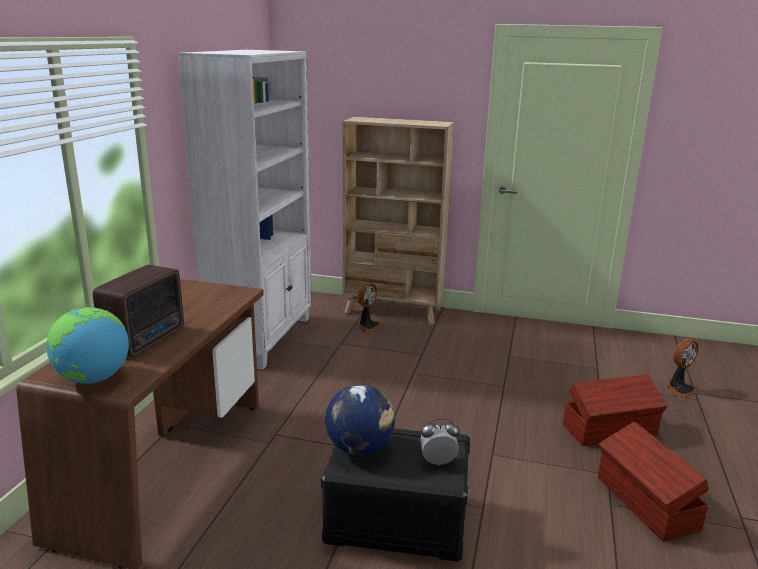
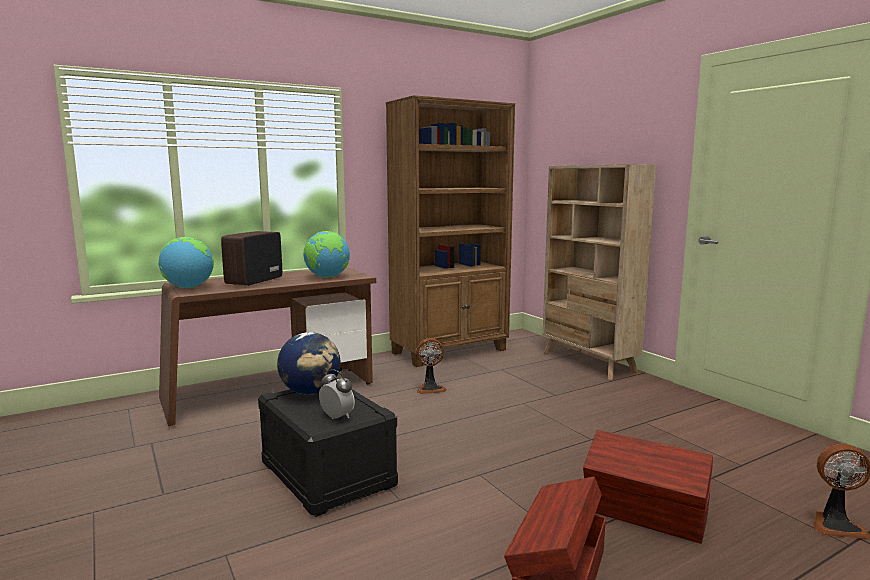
camera: 45 degrees right, 10 degrees down
radio [93,265,184,357] -> radio turned 135 degrees clockwise [221,231,282,286]
white bookcase [178,50,311,370] -> brown bookcase [386,95,515,367]
fan [357,282,383,333] -> fan moved to [416,338,447,394]
none -> globe [304,231,350,278]

